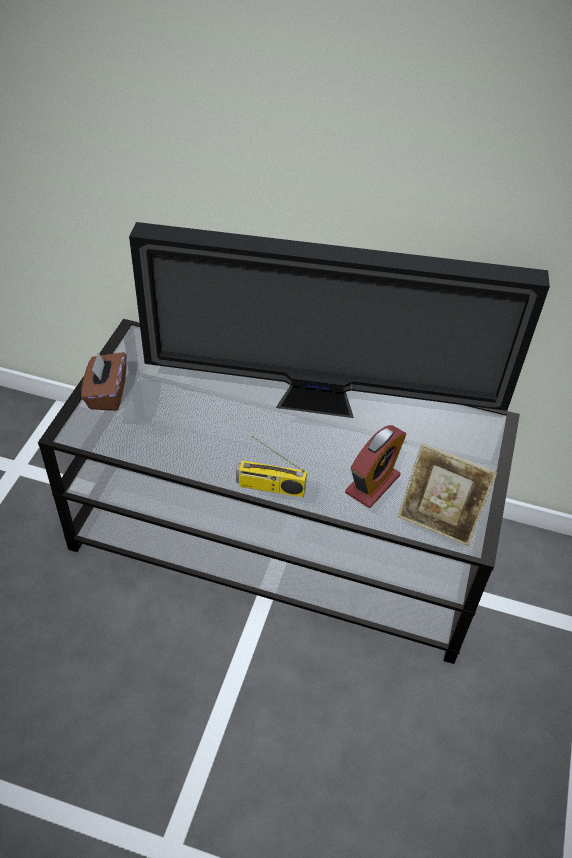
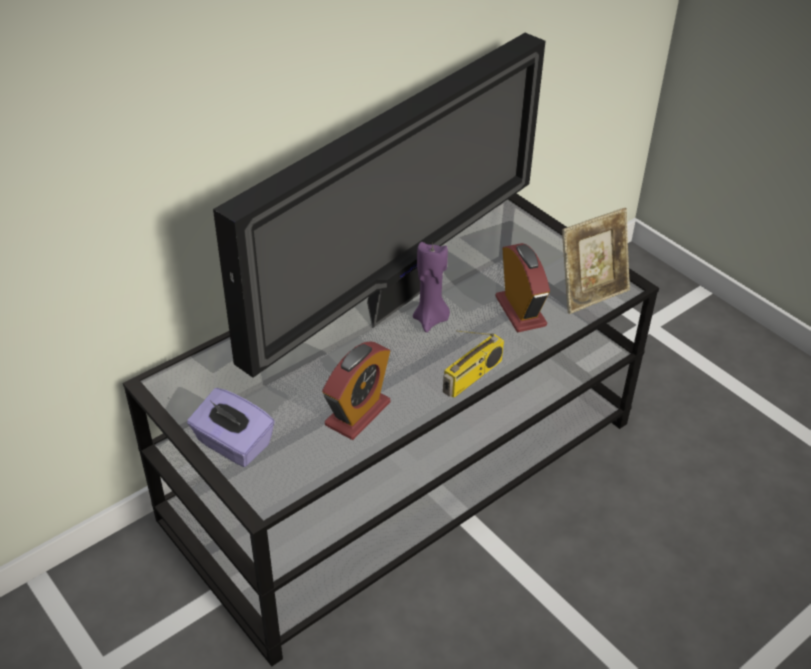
camera: 55 degrees left, 5 degrees down
brown tissue box [81,352,127,411] -> purple tissue box [187,388,275,467]
none -> alarm clock [322,341,390,440]
none -> purple candle [413,242,450,332]

